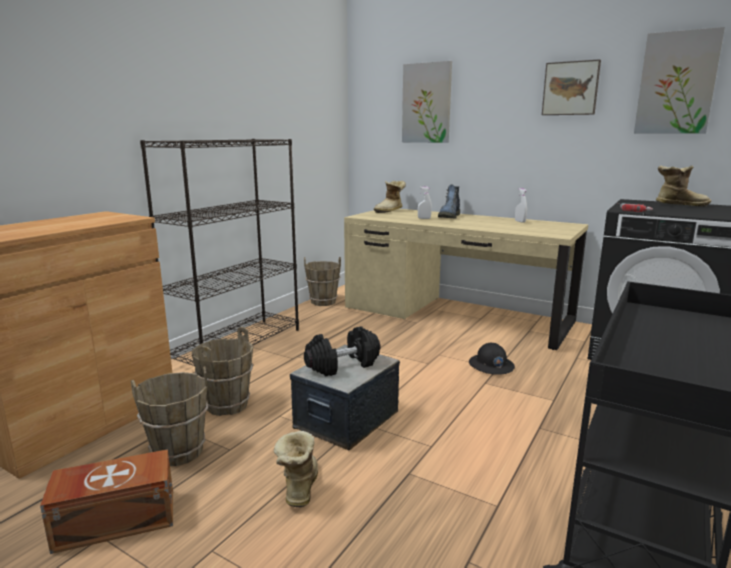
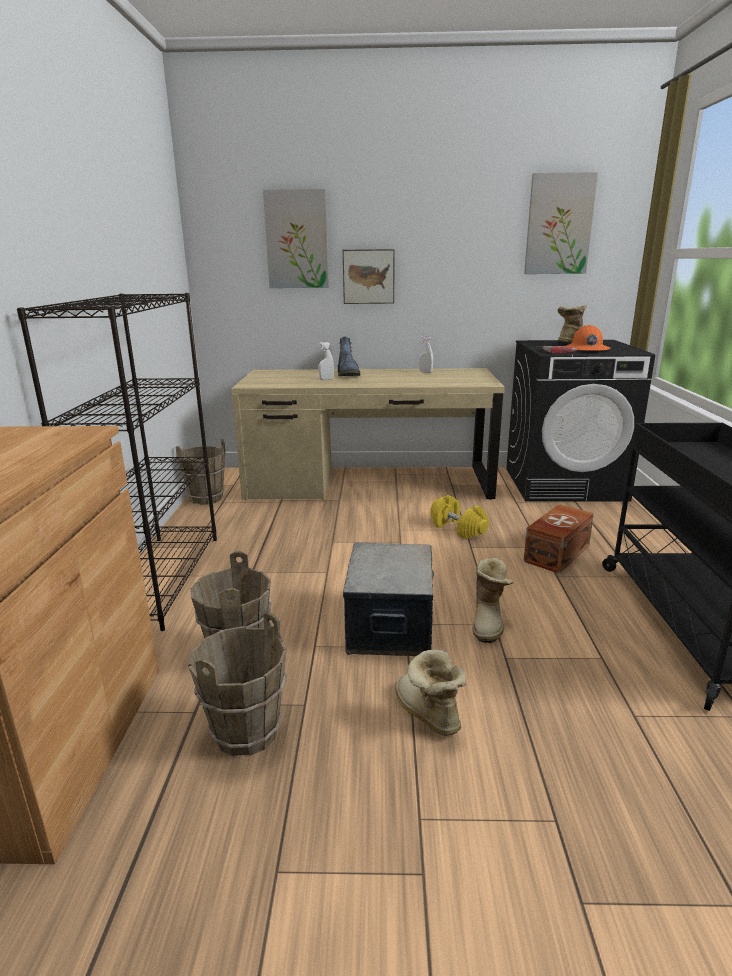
camera: 30 degrees left, 5 degrees up
brown storage box [40,449,173,554] -> brown storage box moved to [523,504,594,574]
black dumbbell [304,326,380,377] -> none
boot [374,181,406,213] -> boot moved to [473,558,513,643]
black hard hat [469,343,515,375] -> yellow dumbbell [430,495,489,539]
picture [542,59,601,115] -> picture moved to [343,249,395,304]
none -> orange hard hat [566,325,610,351]

